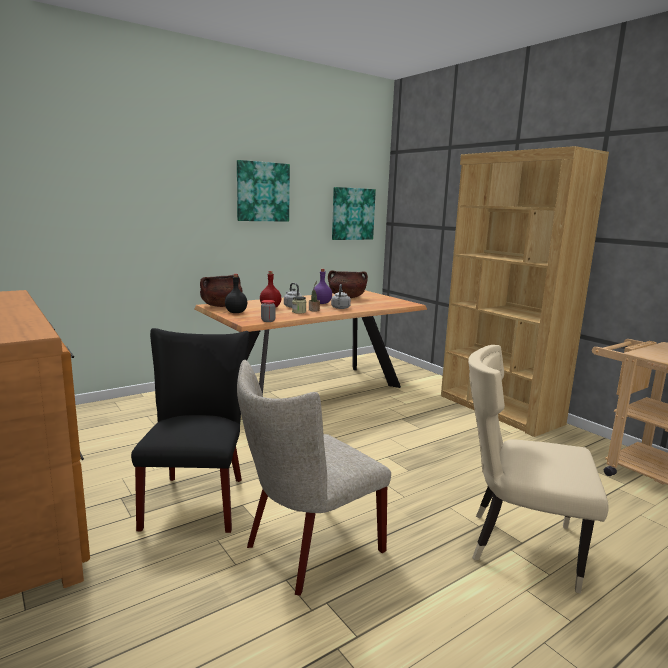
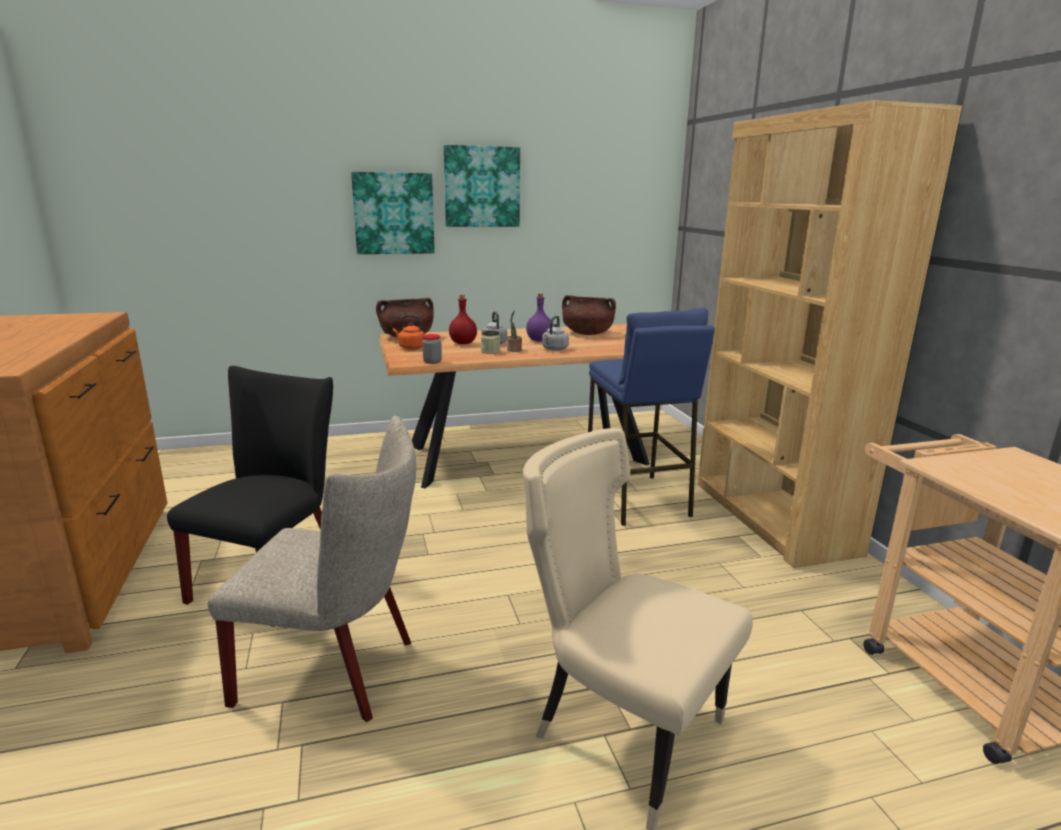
camera: 20 degrees right, 5 degrees up
black bottle [225,274,247,313] -> orange kettle [393,315,425,350]
beige chair [237,360,391,596] -> beige chair turned 150 degrees counterclockwise [208,415,416,722]
picture [332,187,376,240] -> picture moved to [351,172,435,254]
none -> blue stool [588,308,715,526]

